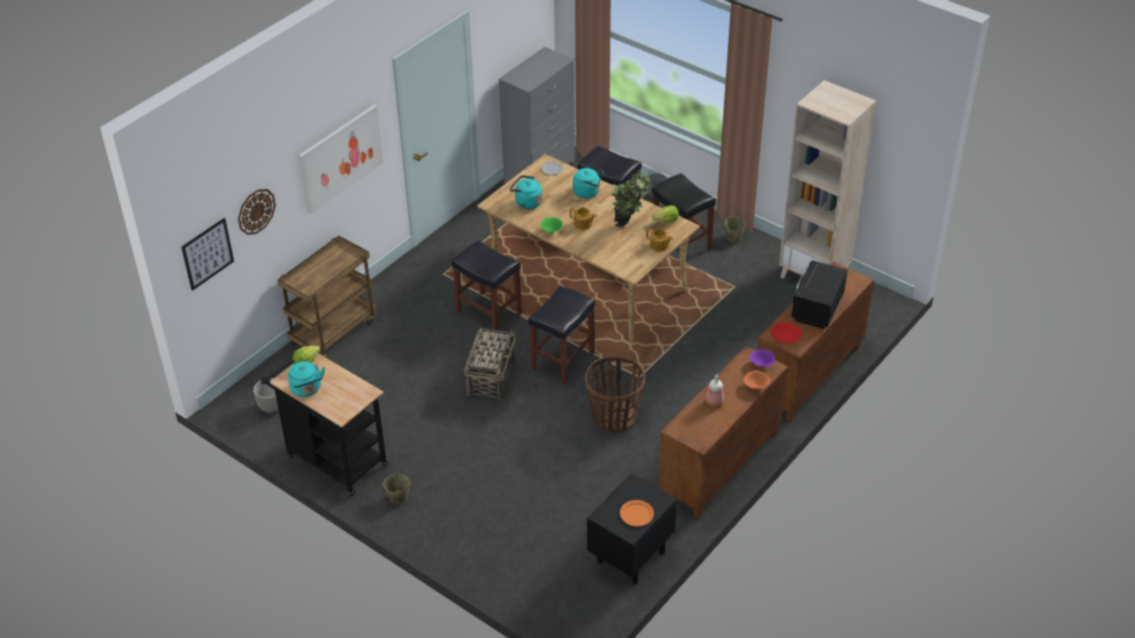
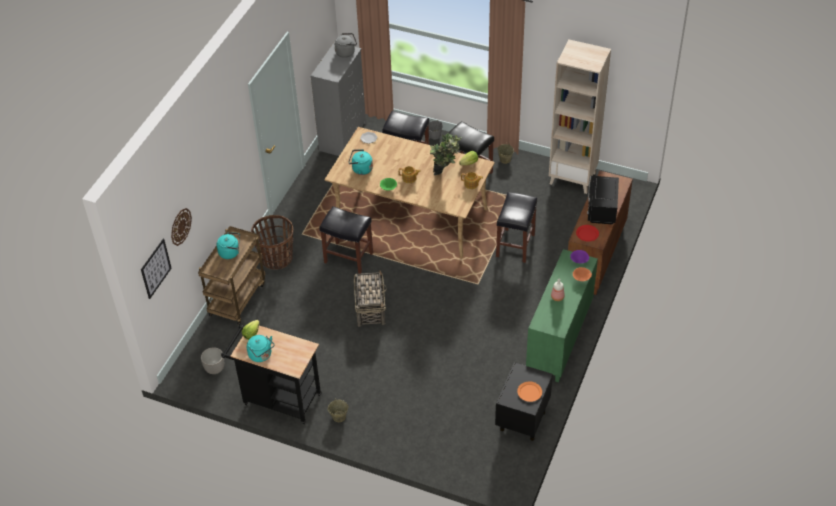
camera: 15 degrees left, 5 degrees up
picture [298,105,383,214] -> none
black stool [528,286,595,385] -> black stool moved to [496,192,537,263]
turquoise kettle [573,166,603,199] -> turquoise kettle moved to [216,232,240,259]
basket [585,356,645,434] -> basket moved to [251,215,293,270]
brown cabinet [658,346,788,520] -> green cabinet [526,249,598,383]
none -> grey kettle [335,33,357,58]

